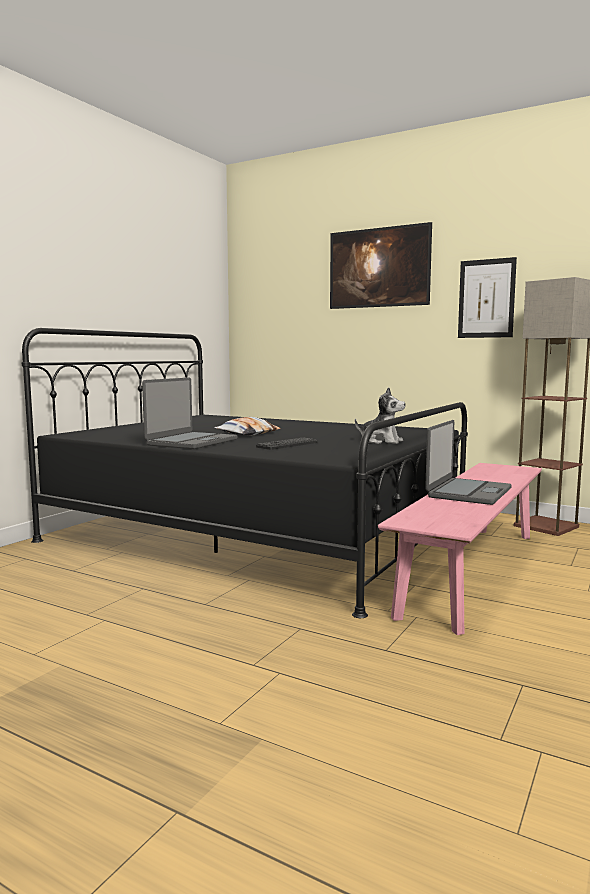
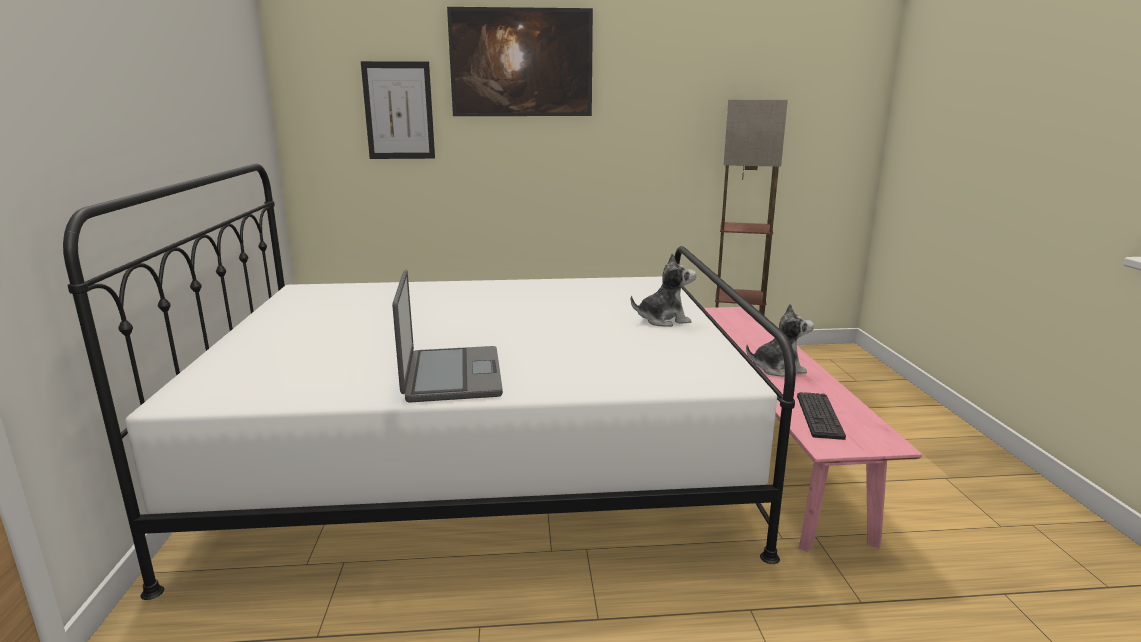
camera: 35 degrees left, 10 degrees up
black bed [22,328,468,618] -> white bed [63,163,796,600]
pillow [214,417,281,436] -> none
keyboard [256,437,318,450] -> keyboard moved to [797,392,846,440]
laptop [425,420,512,505] -> plush toy [746,304,814,377]
picture [458,257,517,338] -> picture moved to [361,61,435,159]

